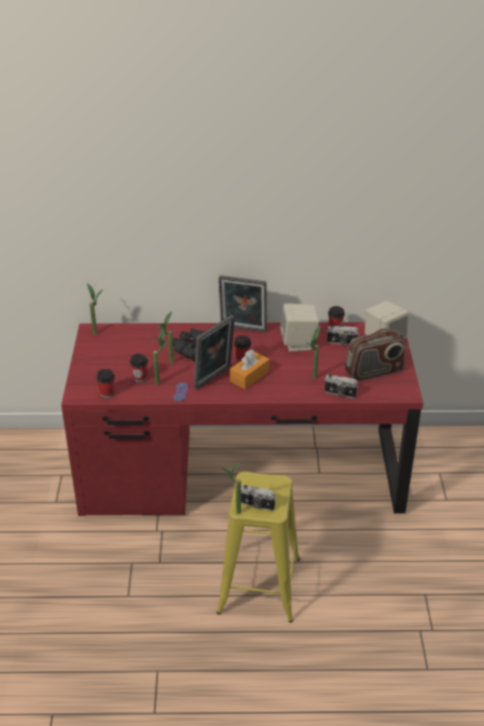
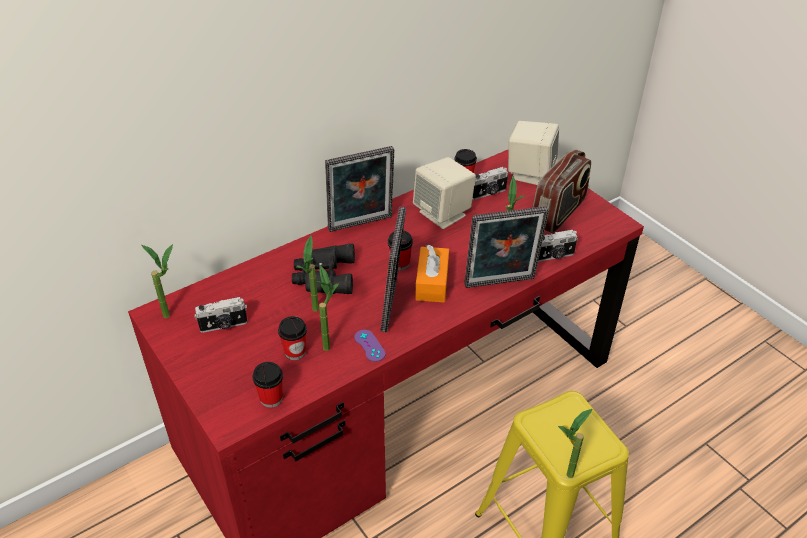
camera: 35 degrees left, 5 degrees up
camera [241,485,276,511] -> camera moved to [194,297,248,333]
none -> picture frame [464,206,549,288]

